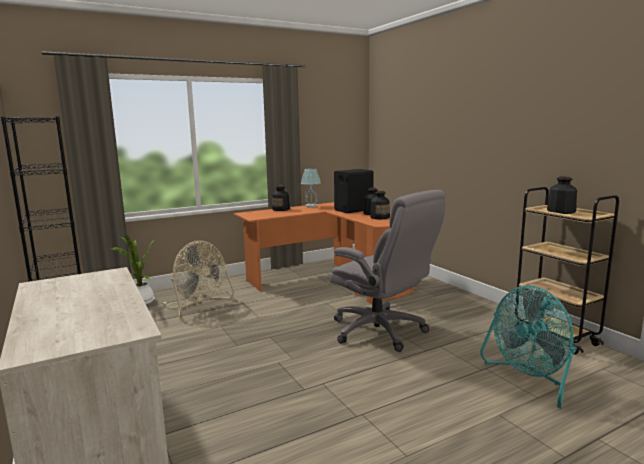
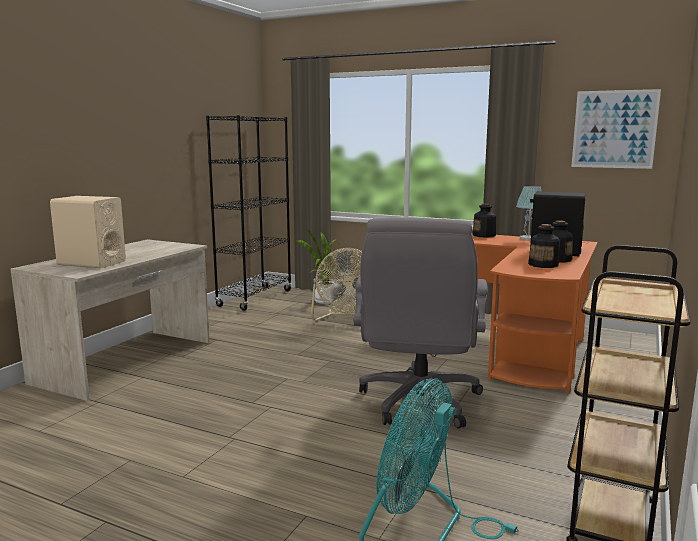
camera: 55 degrees right, 0 degrees up
bottle [547,176,577,214] -> none
none -> beige speaker [50,196,126,268]
none -> picture [571,89,661,169]

